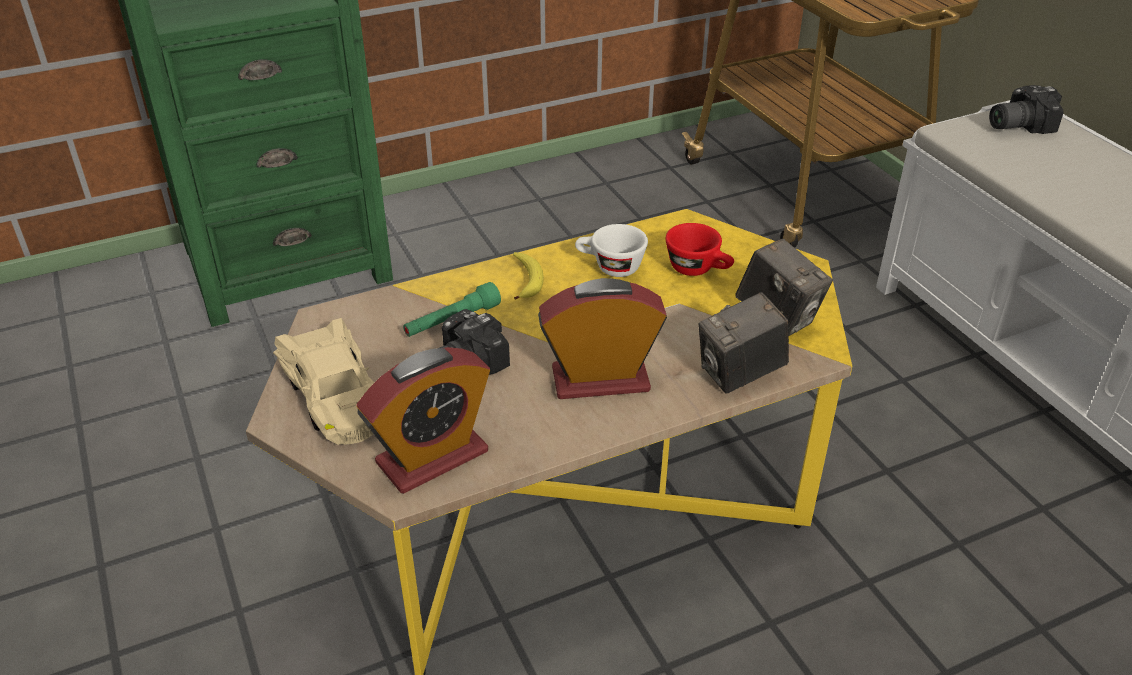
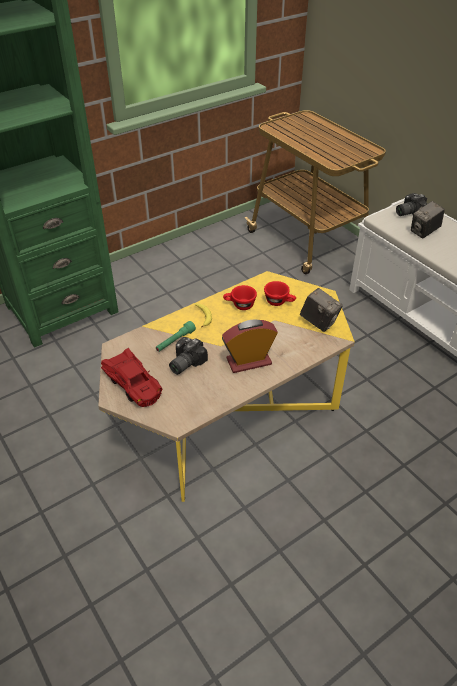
camera: 10 degrees left, 5 degrees up
beige toy car [273,318,374,445] -> red toy car [101,348,163,407]
alarm clock [356,347,490,494] -> none
white cup [575,224,648,277] -> red cup [223,285,257,310]
camera [698,292,789,393] -> camera moved to [411,201,445,239]

